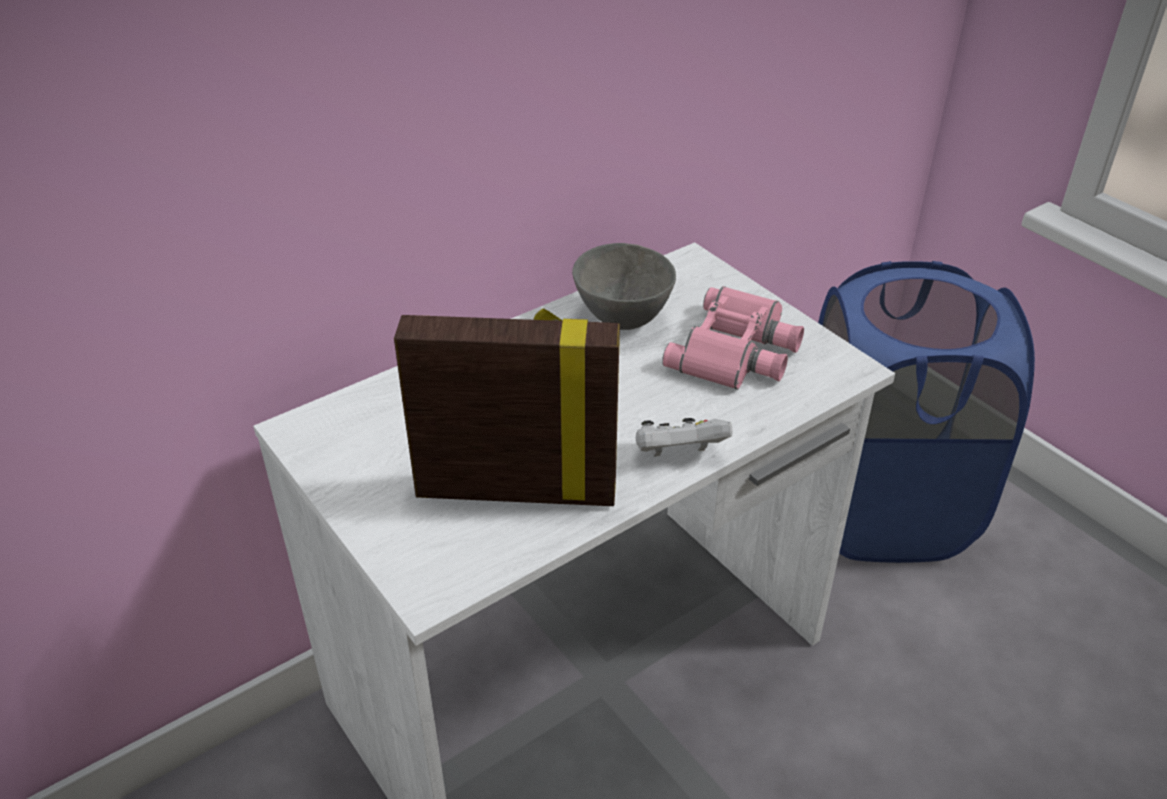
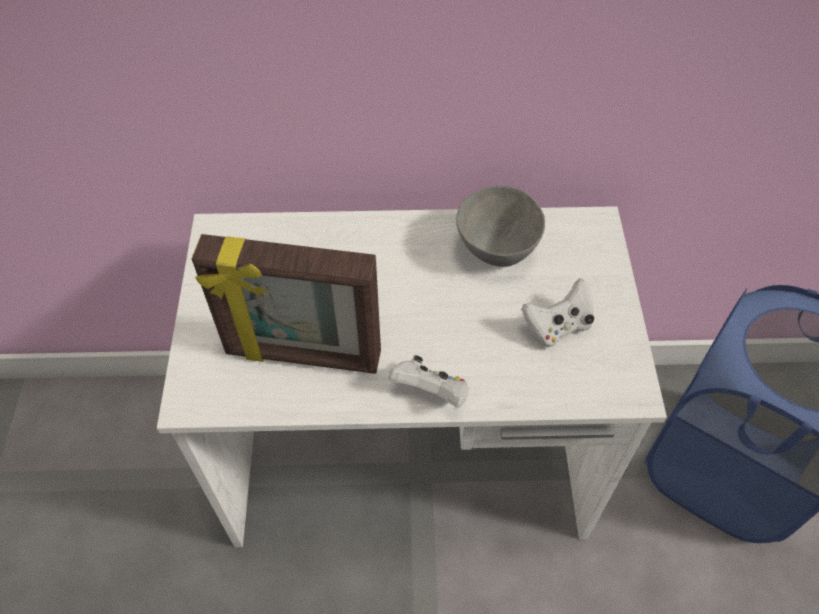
camera: 35 degrees right, 15 degrees up
picture frame [394,308,620,506] -> picture frame turned 150 degrees clockwise [192,234,381,374]
pink binoculars [662,286,804,390] -> white game controller [521,278,594,348]

